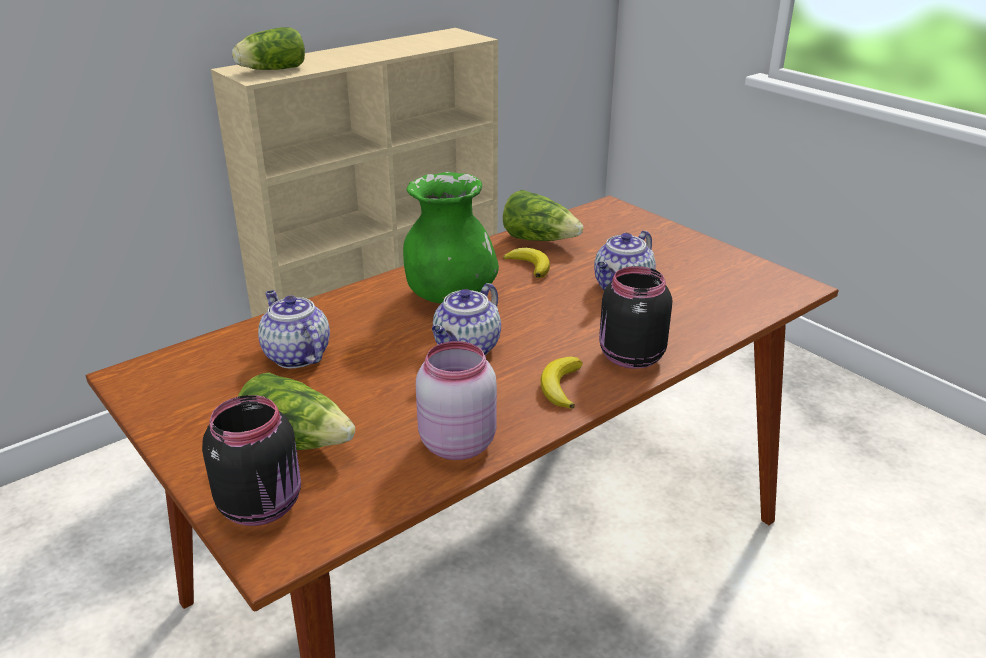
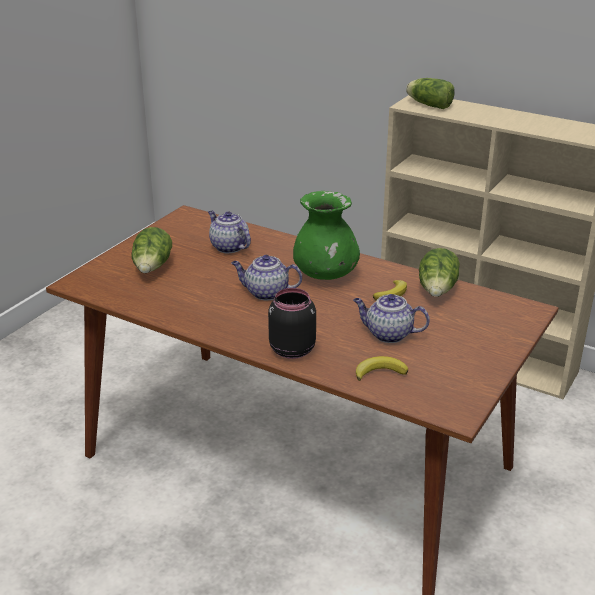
camera: 70 degrees right, 0 degrees up
black jar [202,395,301,526] -> none
teapot [258,290,330,368] -> teapot turned 75 degrees counterclockwise [208,210,251,253]
pink jar [416,341,497,460] -> none
banana [540,357,582,409] -> banana moved to [356,356,408,381]

